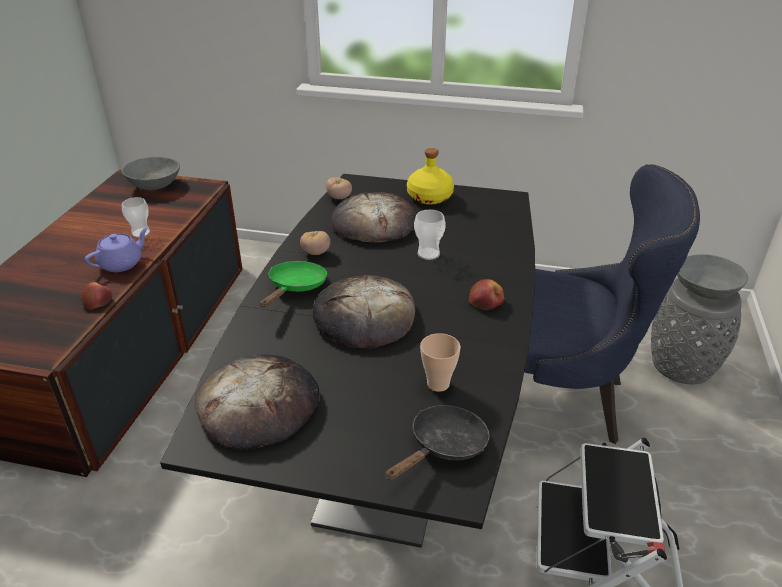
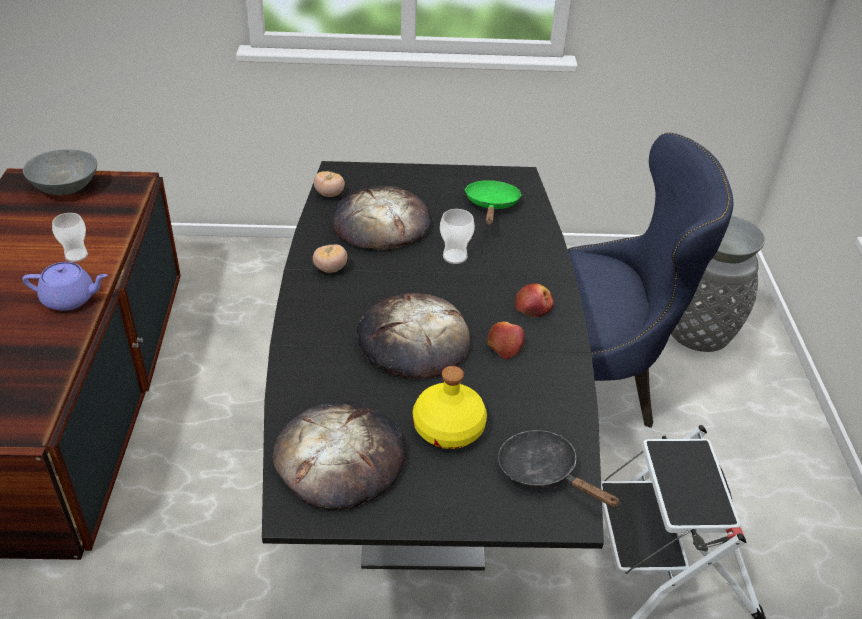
camera: 15 degrees left, 5 degrees up
apple [80,282,112,310] -> apple moved to [487,322,525,359]
purple teapot [85,228,148,272] -> purple teapot turned 60 degrees clockwise [22,262,107,311]
green frying pan [260,261,327,308] -> green frying pan moved to [465,180,522,225]
black frying pan [385,405,490,481] -> black frying pan turned 75 degrees counterclockwise [498,430,621,508]
yellow bottle [407,148,454,205] -> yellow bottle moved to [413,366,487,449]
cup [420,333,461,392] -> none

